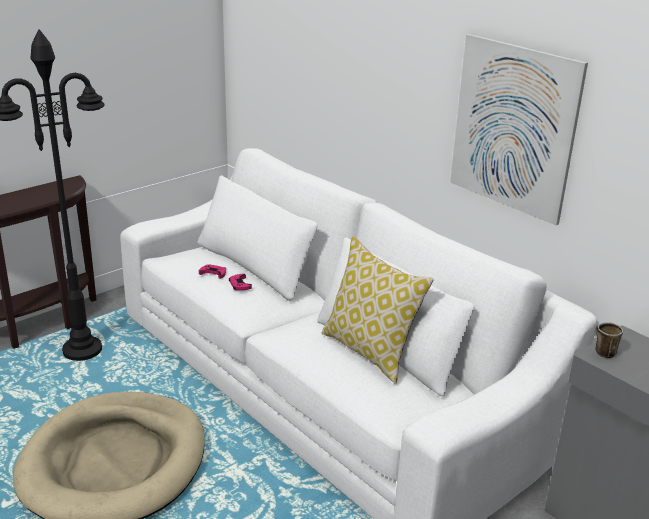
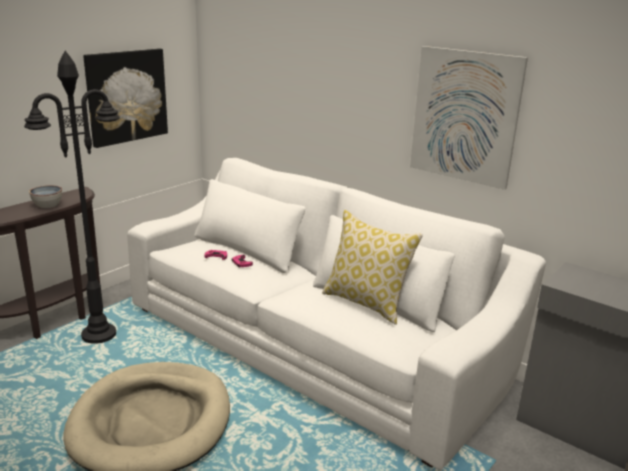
camera: 10 degrees left, 5 degrees down
mug [595,322,623,358] -> none
none -> bowl [29,185,62,208]
none -> picture [83,48,168,148]

